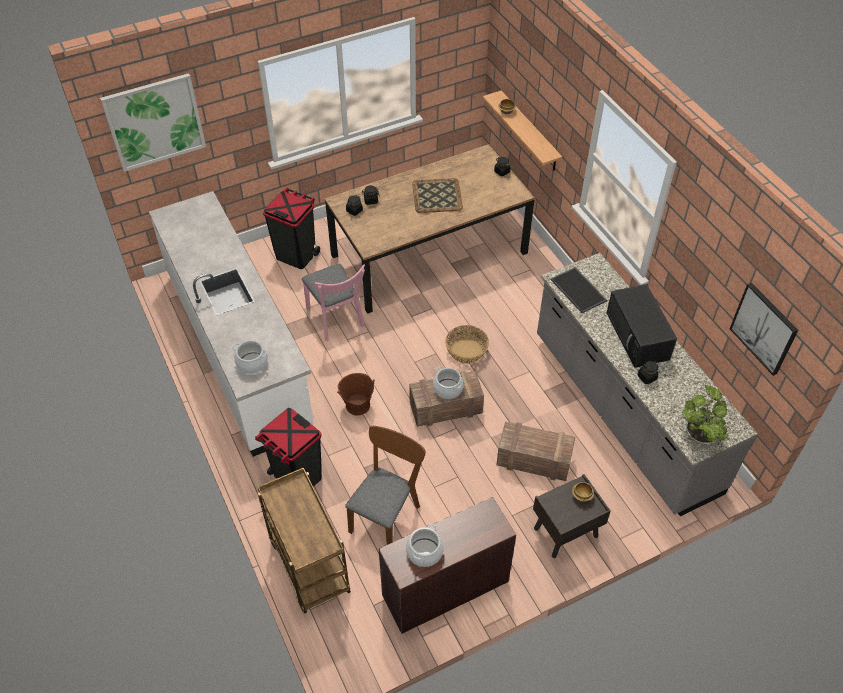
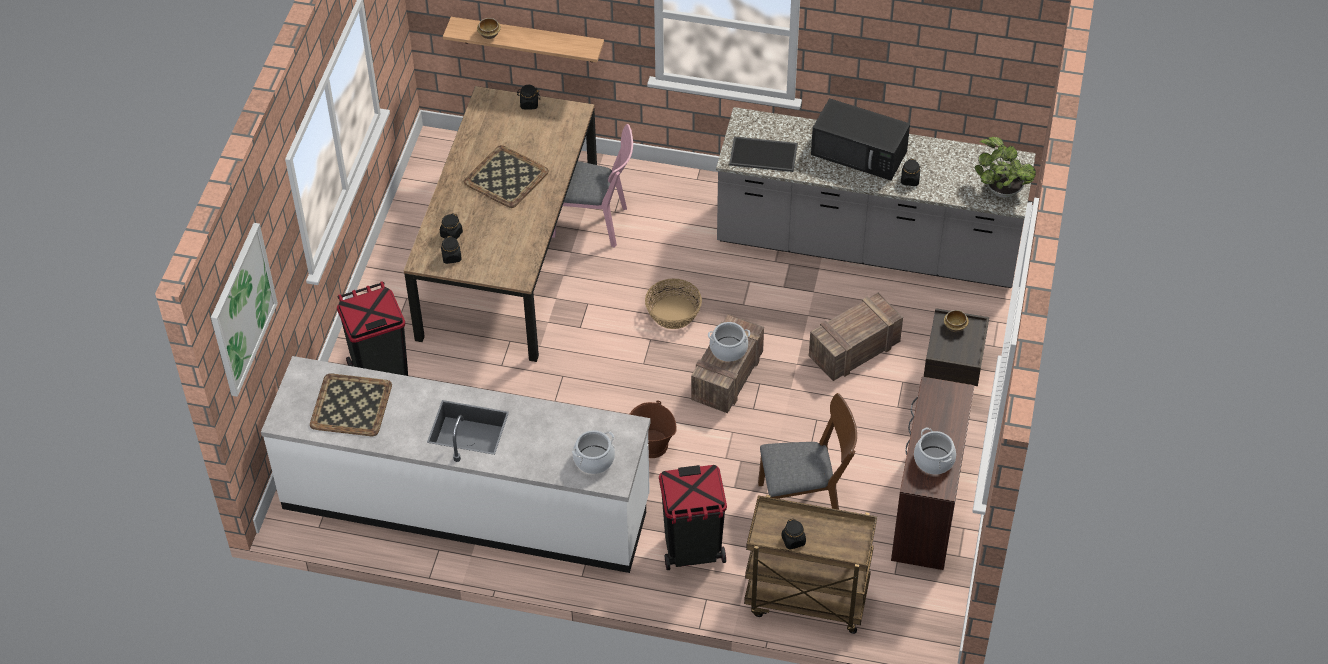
camera: 50 degrees left, 0 degrees up
pink chair [302,264,365,341] -> pink chair moved to [552,124,633,248]
brown chair [345,426,426,545] -> brown chair turned 105 degrees clockwise [758,393,857,510]
picture [730,283,798,376] -> none
none -> tray [310,373,392,436]
none -> black jar [781,519,806,550]

